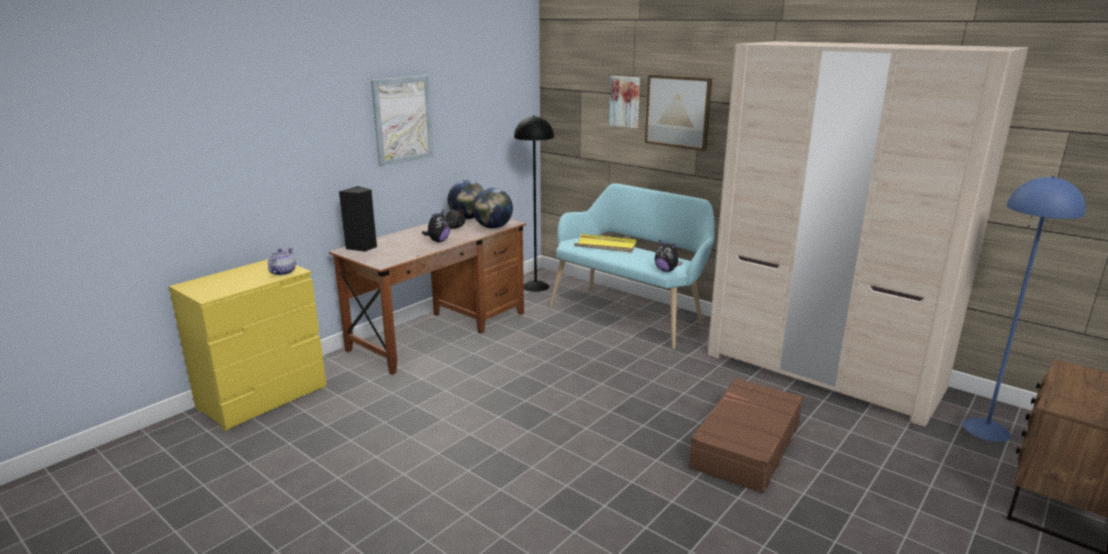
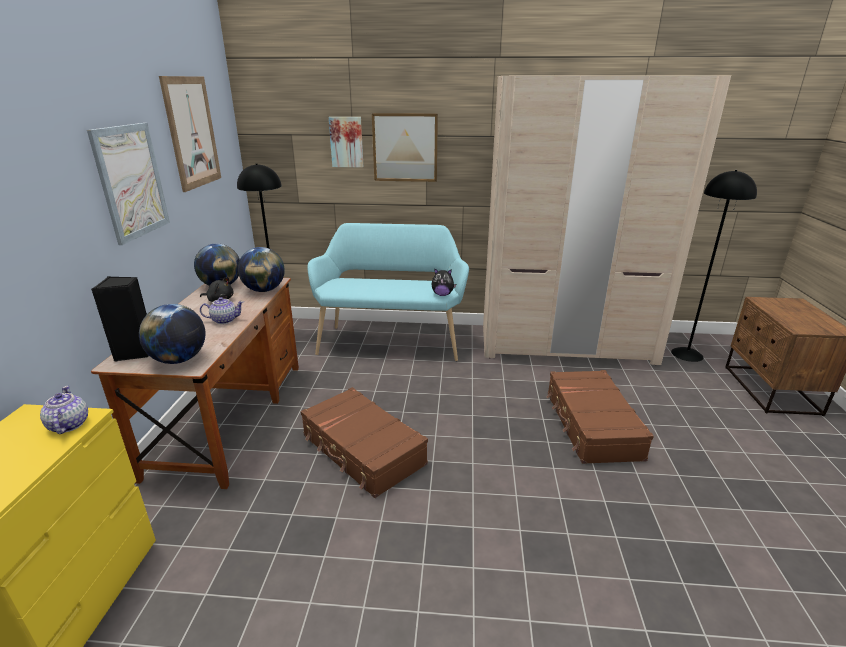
camera: 35 degrees left, 5 degrees up
plush toy [422,209,450,242] -> teapot [200,297,244,324]
yellow tray [574,234,637,253] -> none
blue floor lamp [962,176,1086,442] -> black floor lamp [671,170,757,362]
none -> globe [139,304,205,364]
none -> picture [159,76,221,192]
none -> brown suitcase [301,387,428,498]

